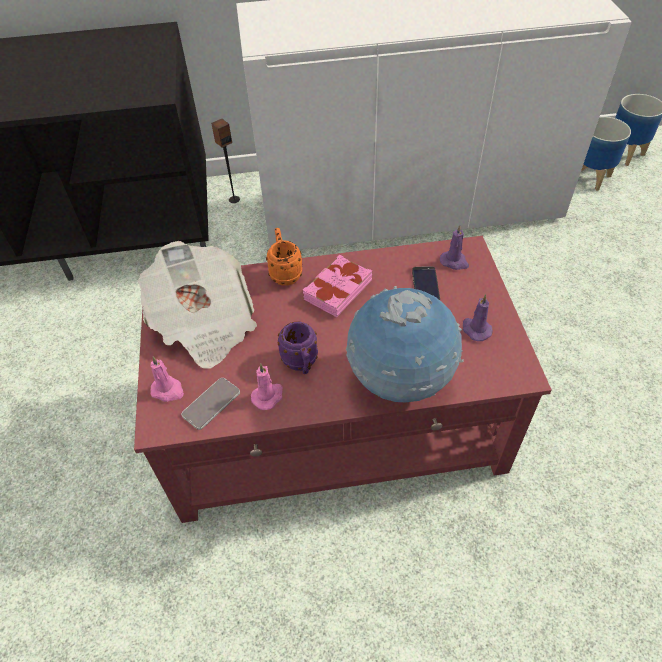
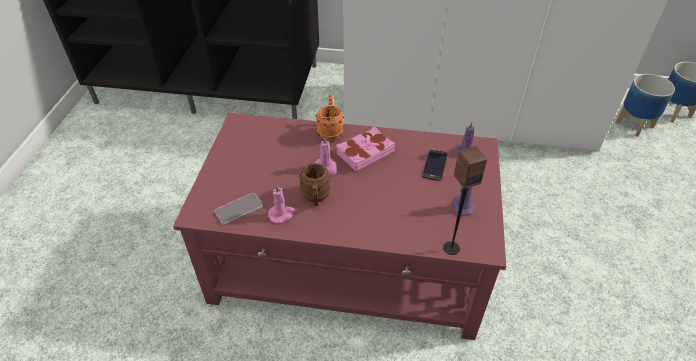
camera: 15 degrees right, 5 degrees down
newspaper [138,241,257,369] -> none
pink candle [150,356,184,402] -> pink candle moved to [315,136,337,175]
speaker [211,119,240,203] -> speaker moved to [443,146,487,255]
purple mug [278,322,318,374] -> brown mug [299,163,331,206]
globe [346,286,464,402] -> none

